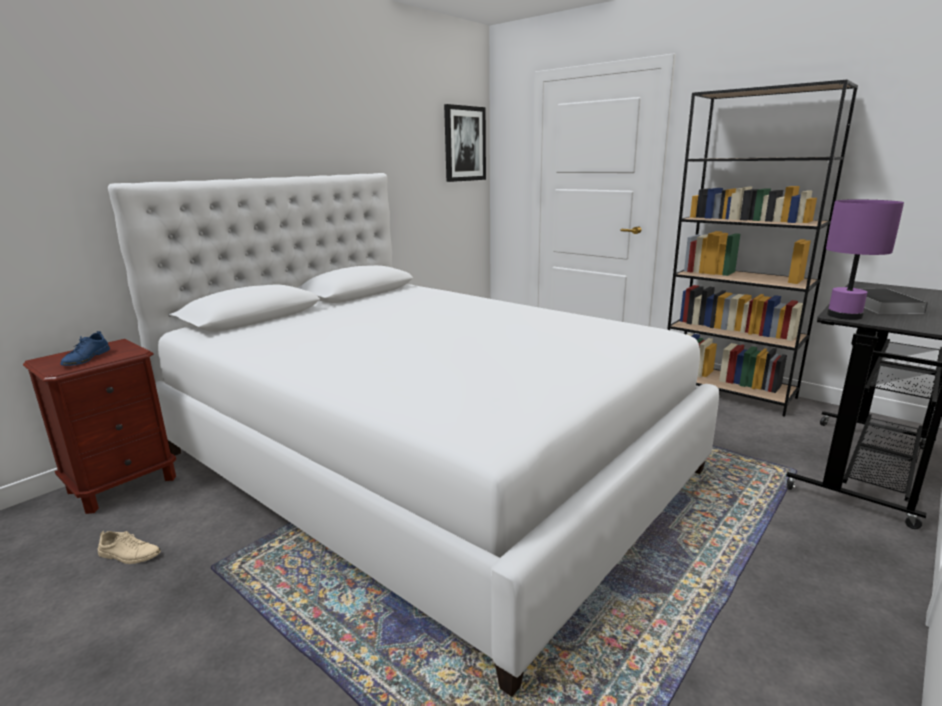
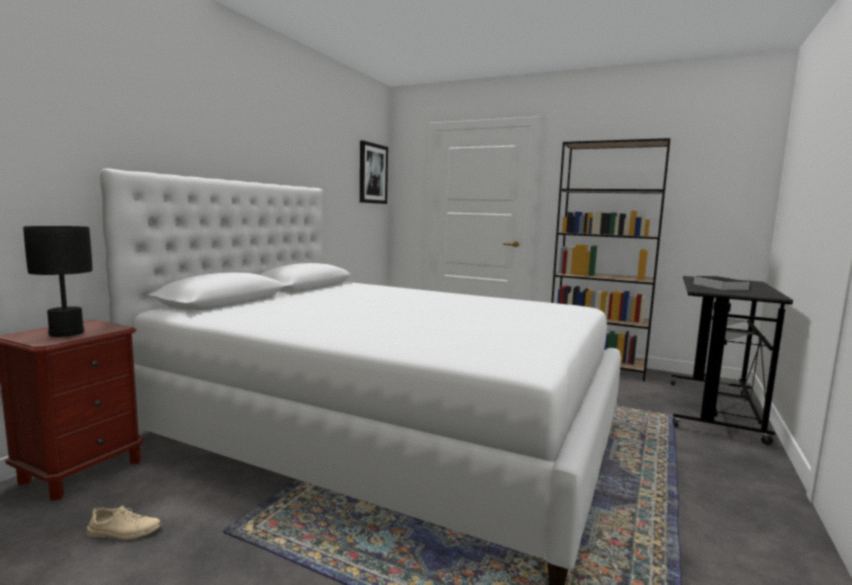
camera: 15 degrees left, 10 degrees down
blue shoe [60,331,110,366] -> black table lamp [23,226,93,337]
purple table lamp [826,199,904,320] -> none

